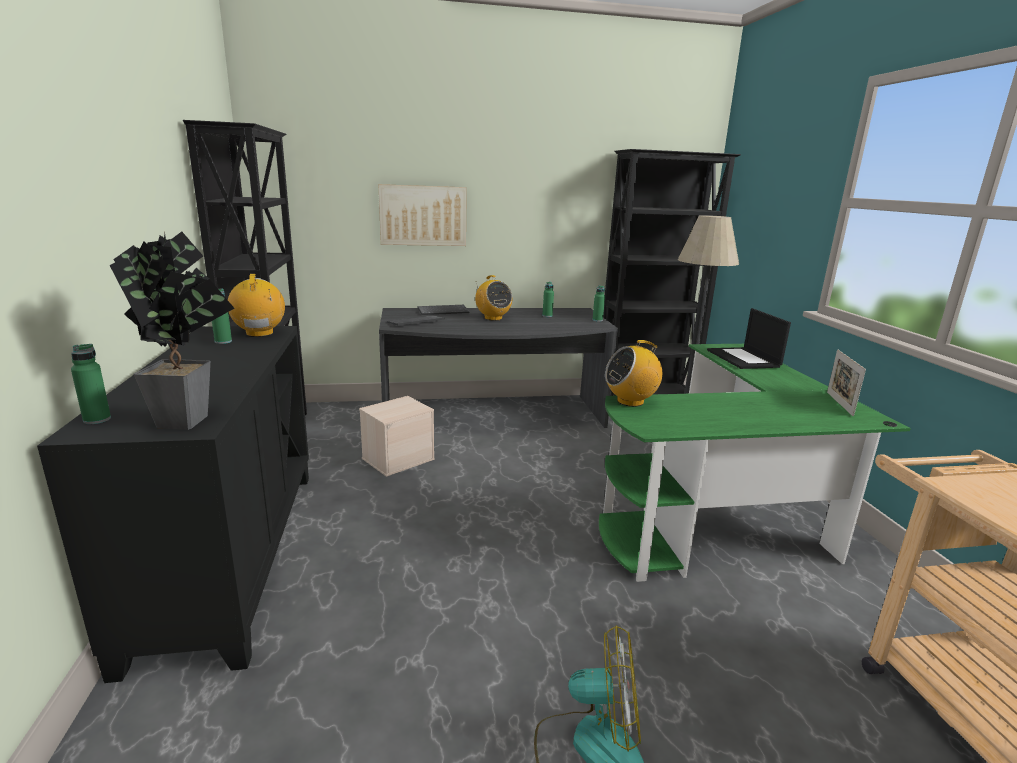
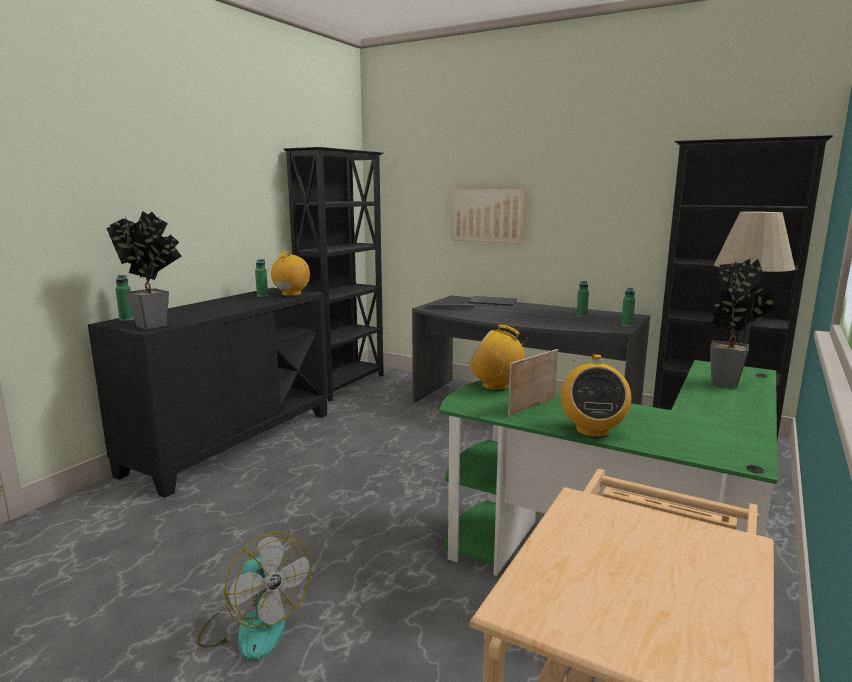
camera: 40 degrees right, 5 degrees down
beige storage box [359,396,435,477] -> none
radio [475,275,513,321] -> radio moved to [561,354,631,438]
laptop [707,308,791,369] -> potted plant [708,258,776,388]
picture frame [827,350,866,416] -> picture frame moved to [508,349,558,416]

